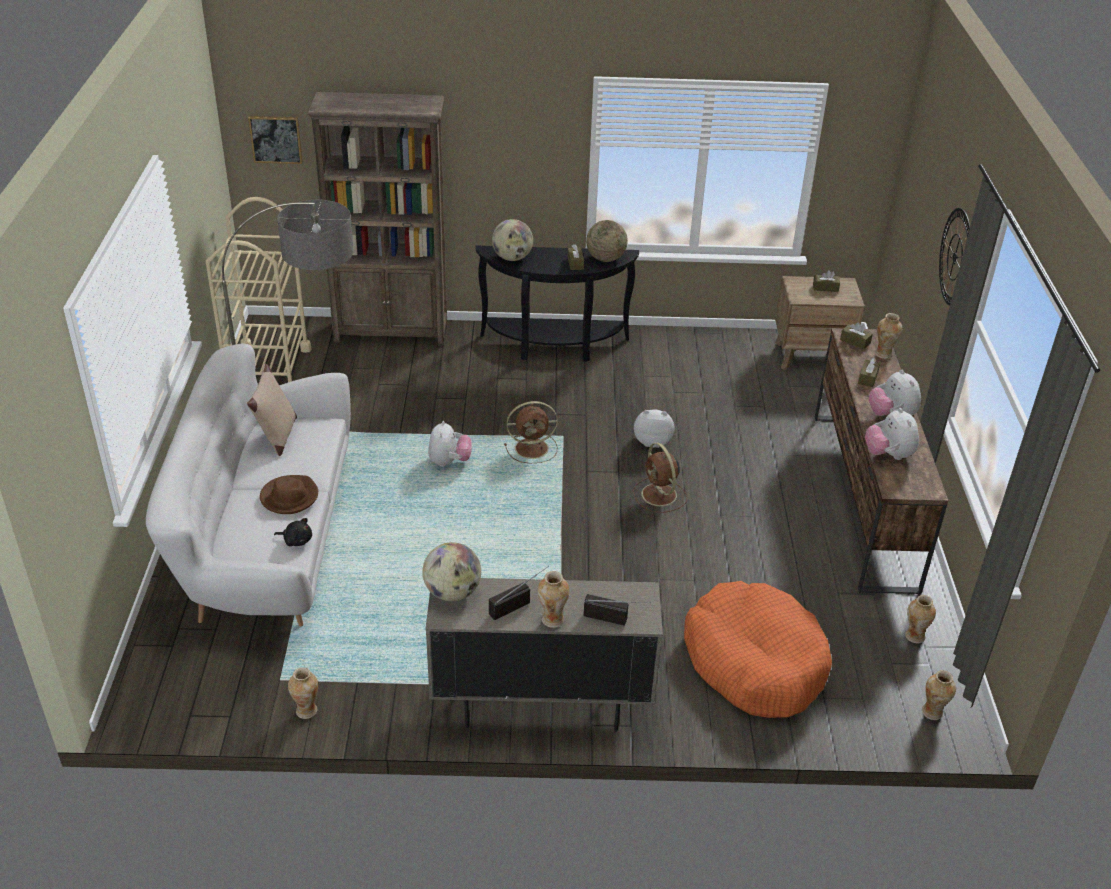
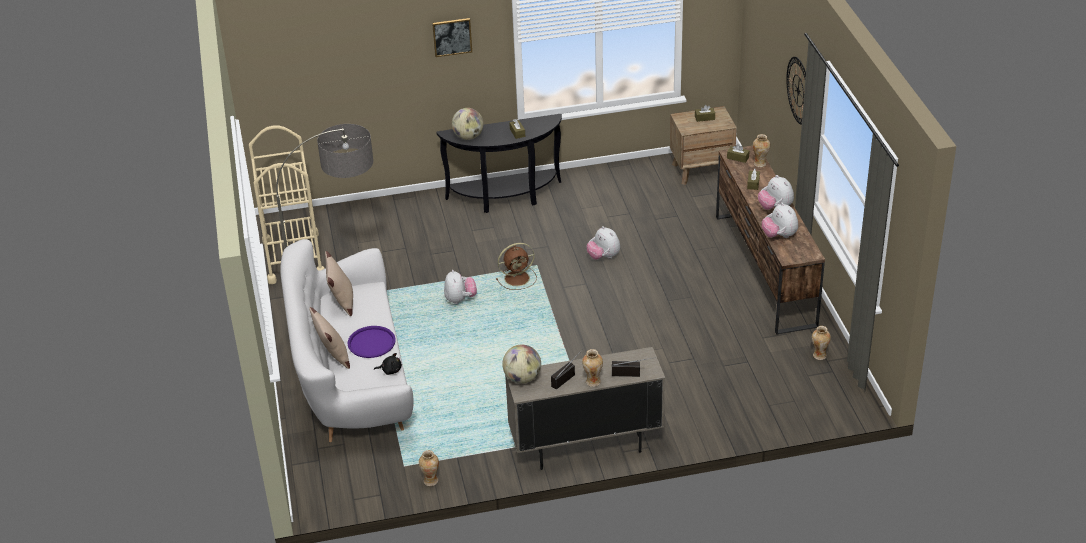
camera: 10 degrees left, 0 degrees up
picture [248,116,303,164] -> picture moved to [432,18,472,57]
brown hat [260,475,318,514] -> purple tray [347,326,396,358]
brown bookcase [307,92,447,346] -> none
globe [586,220,628,262] -> none
brown fan [633,443,687,513] -> none
plush toy [634,409,674,448] -> plush toy turned 120 degrees counterclockwise [586,226,620,260]
orange dog bed [684,581,832,718] -> none
vase [922,670,956,720] -> none
none -> beige pillow [309,307,350,369]

